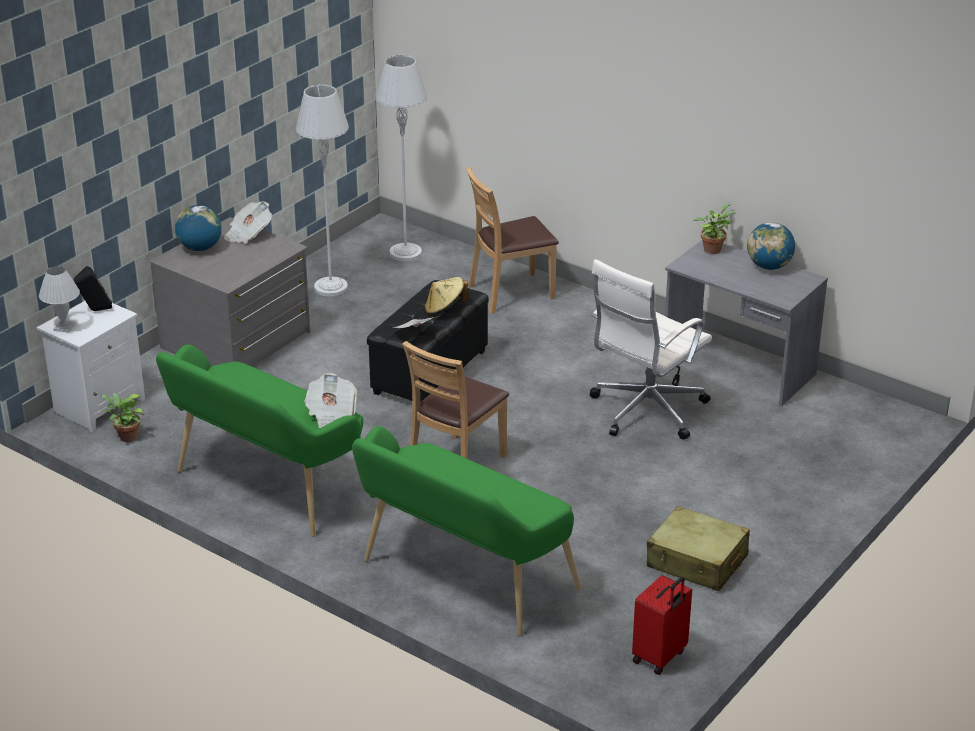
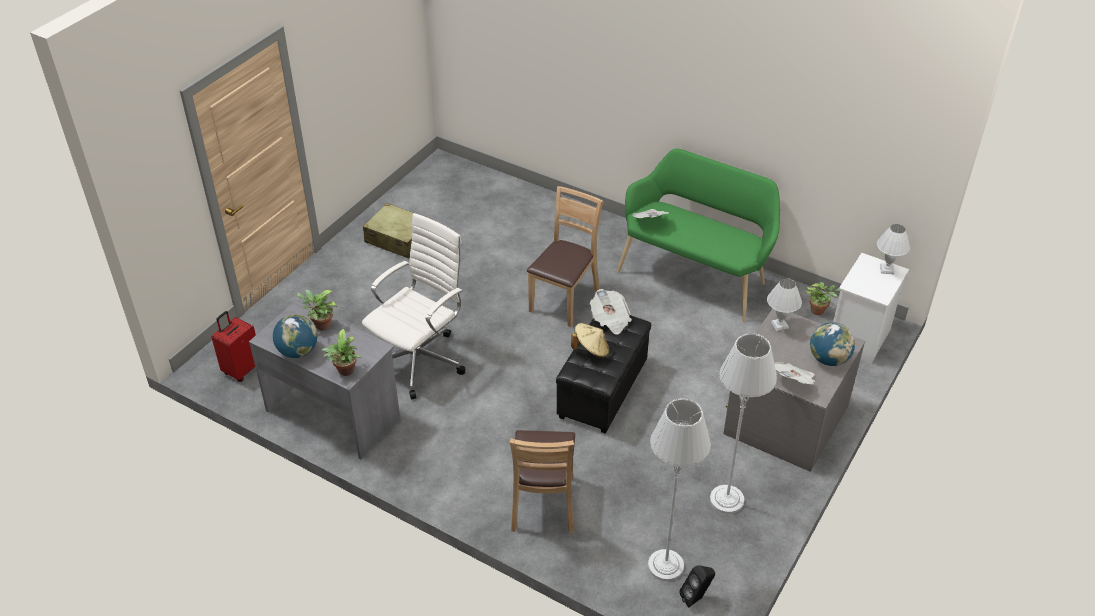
camera: 175 degrees right, 10 degrees up
black speaker [74,266,112,311] -> black speaker moved to [679,565,715,607]
green bench [352,426,581,636] -> none
brown chair [466,166,559,314] -> brown chair turned 120 degrees clockwise [509,430,575,534]
red suitcase [632,575,692,675] -> red suitcase moved to [212,311,256,382]
none -> potted plant [296,289,338,330]
none -> white table lamp [767,278,802,331]

